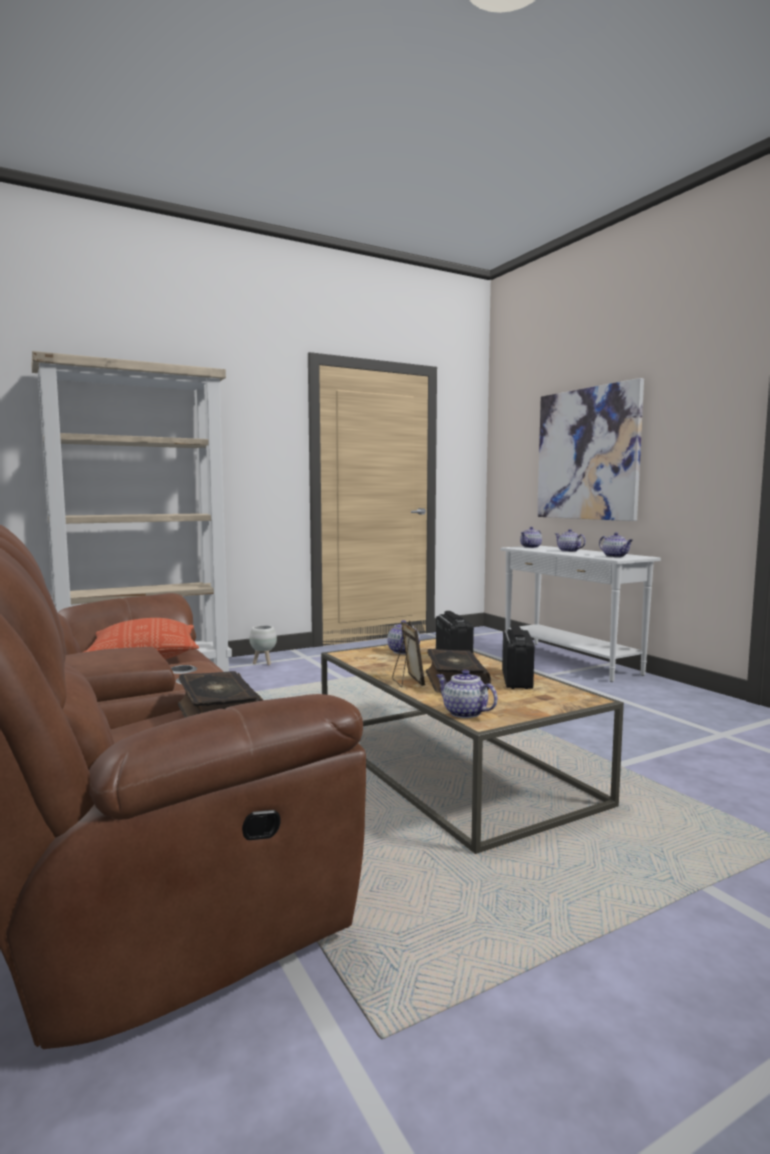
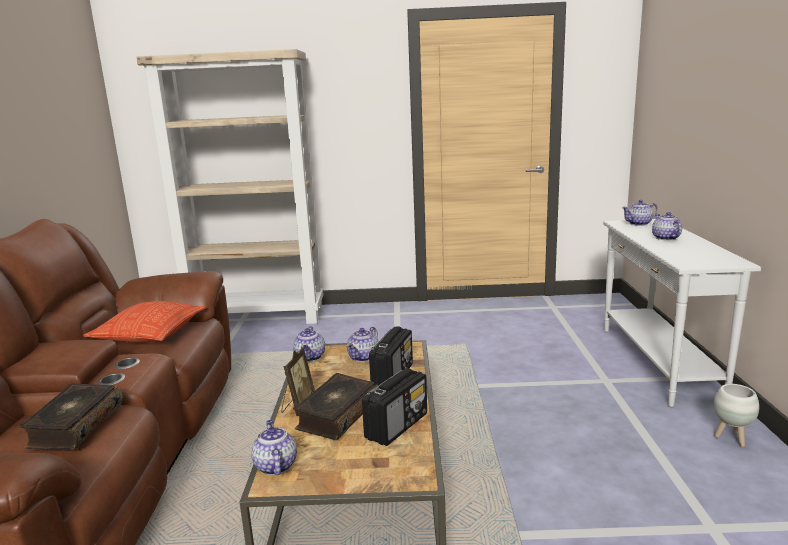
camera: 30 degrees right, 10 degrees up
white planter [249,625,277,665] -> white planter moved to [714,384,759,447]
picture [537,378,644,521] -> none
teapot [599,532,633,557] -> teapot moved to [293,326,325,362]

